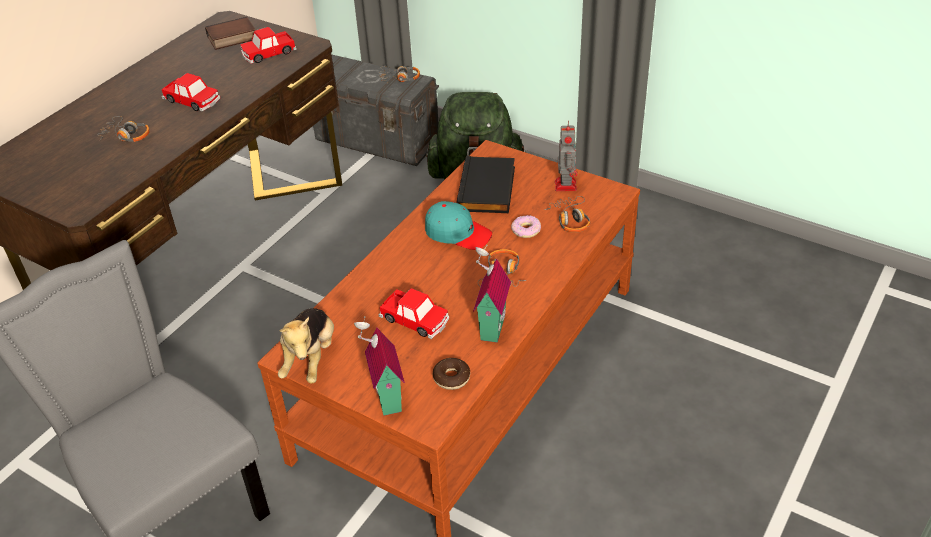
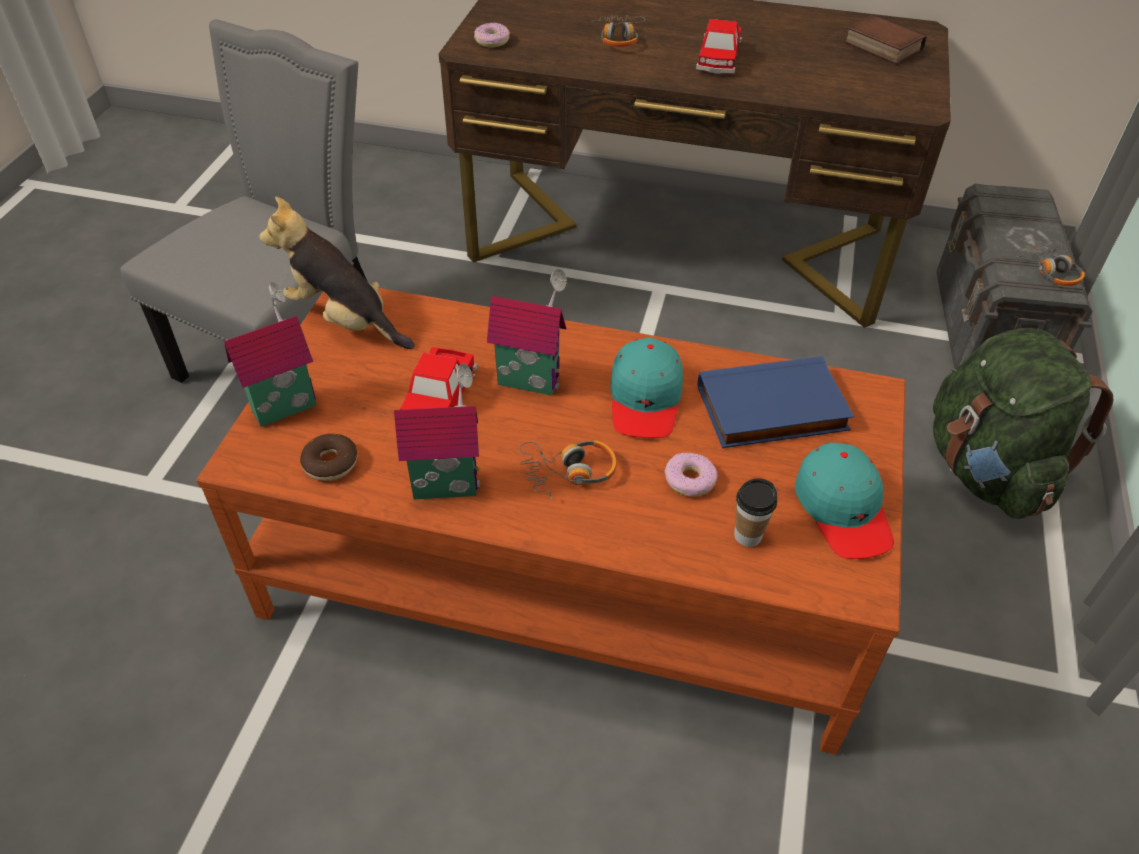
camera: 70 degrees right, 5 degrees up
toy car [240,27,297,64] -> none
plush toy [278,308,334,383] -> plush toy turned 45 degrees clockwise [259,197,415,349]
black book [456,156,515,213] -> blue book [698,356,854,448]
headphones [544,196,591,233] -> cup [734,478,777,547]
toy robot [555,121,577,191] -> turquoise cap [795,443,894,559]
none -> donut [474,22,510,47]
none -> toy house [487,269,567,396]

